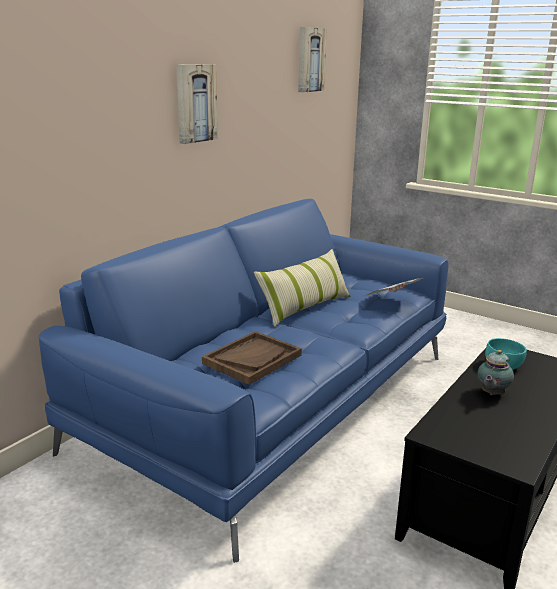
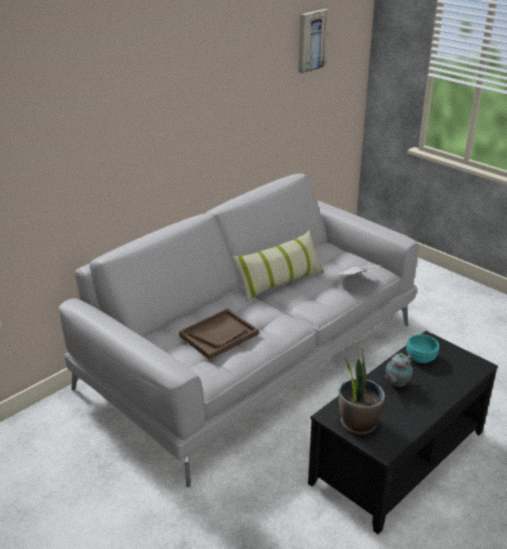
camera: 10 degrees right, 10 degrees up
blue sofa [38,199,448,563] -> grey sofa [58,174,419,487]
picture [176,64,217,144] -> none
none -> potted plant [339,348,385,435]

